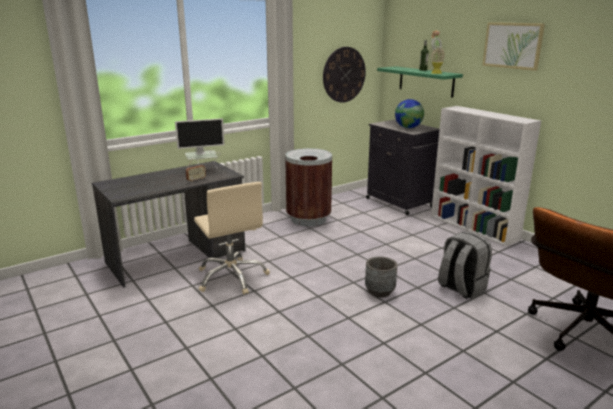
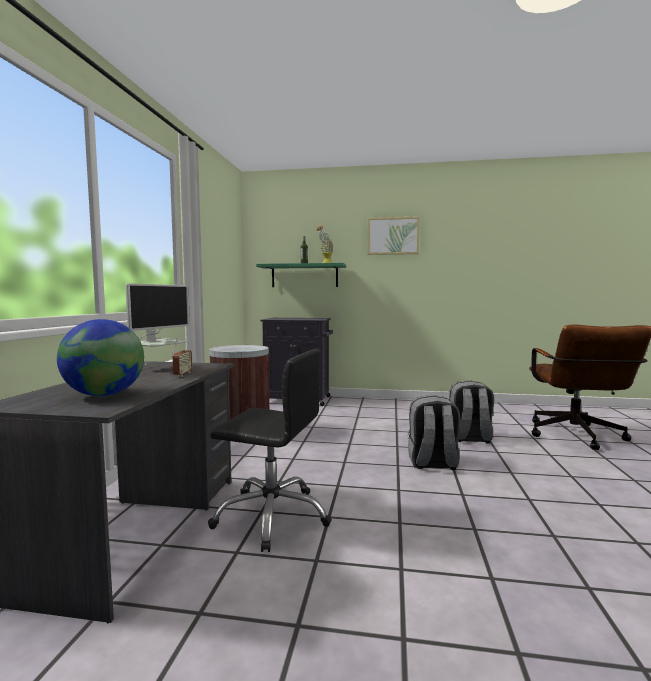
camera: 45 degrees left, 15 degrees down
beige office chair [194,182,270,295] -> black office chair [208,349,332,552]
wall clock [323,47,366,103] -> none
grey planter [365,256,397,298] -> grey backpack [408,395,460,470]
globe [395,99,424,128] -> globe moved to [57,319,144,396]
white bookcase [431,106,541,246] -> none

